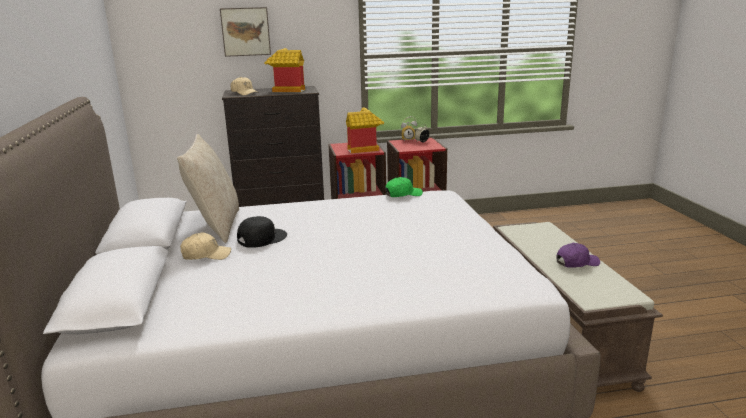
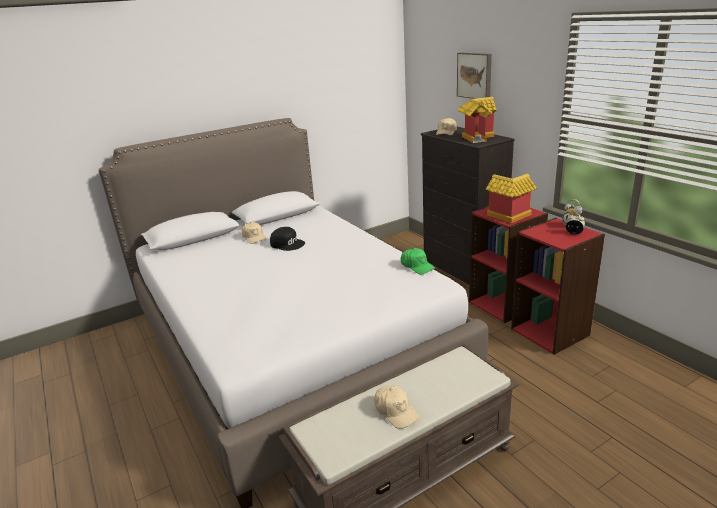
camera: 70 degrees right, 5 degrees up
beige pillow [177,134,239,243] -> none
purple cap [557,243,600,268] -> beige cap [374,385,420,429]

